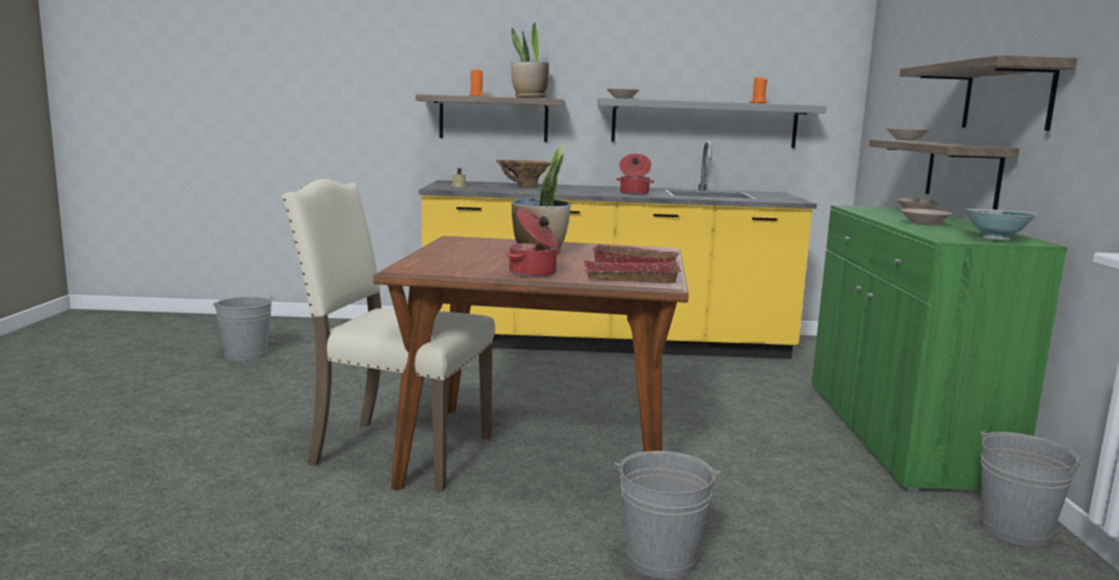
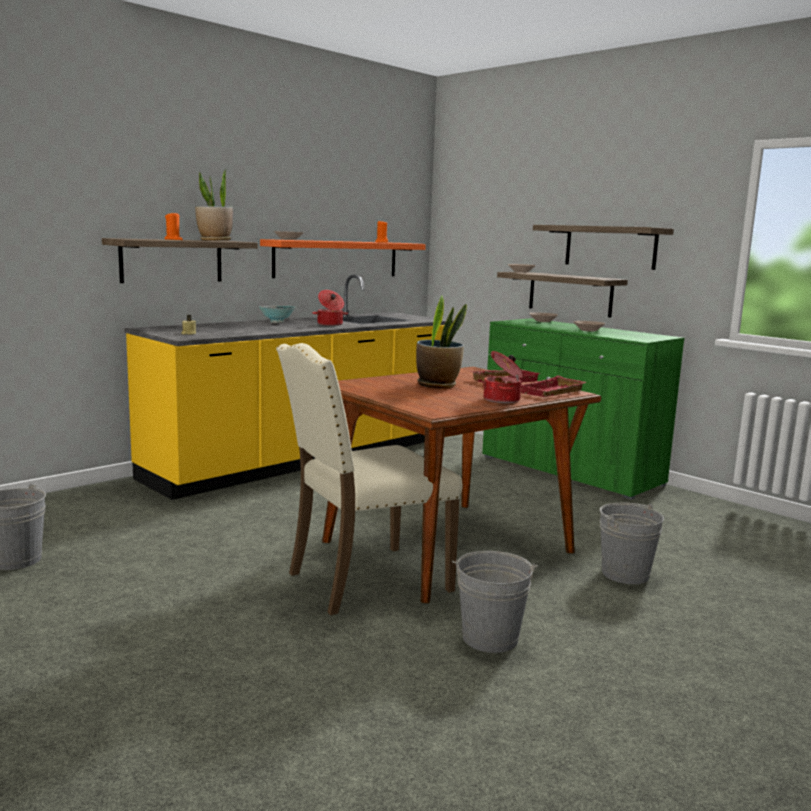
camera: 45 degrees left, 0 degrees up
brown vase [496,160,551,188] -> none
grey shelf [597,98,826,148] -> orange shelf [260,239,426,278]
bowl [964,209,1038,240] -> bowl moved to [259,306,296,323]
grey bucket [980,431,1086,547] -> grey bucket moved to [452,551,538,653]

